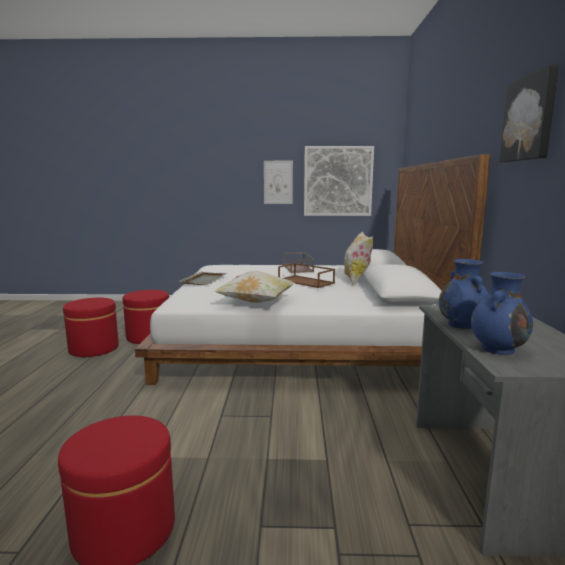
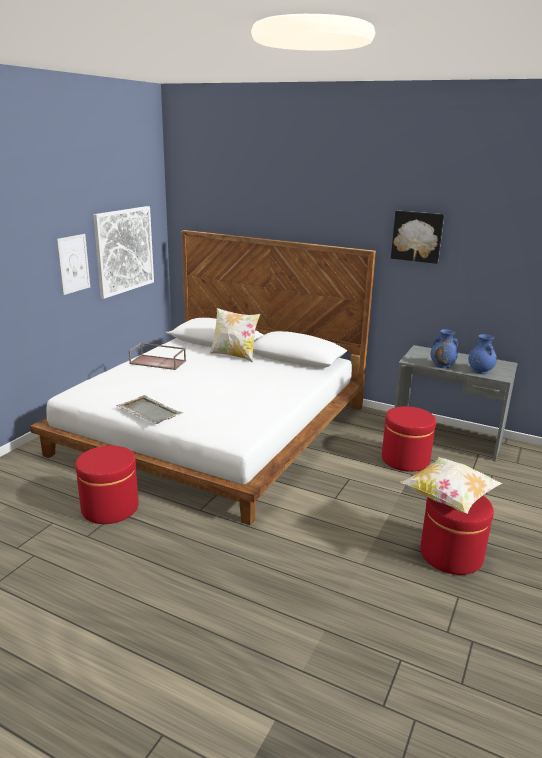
camera: 65 degrees left, 10 degrees up
red ottoman [63,298,119,357] -> red ottoman moved to [382,406,436,472]
pillow [213,271,295,303] -> pillow moved to [400,457,502,514]
brown tray [278,263,335,288] -> none

